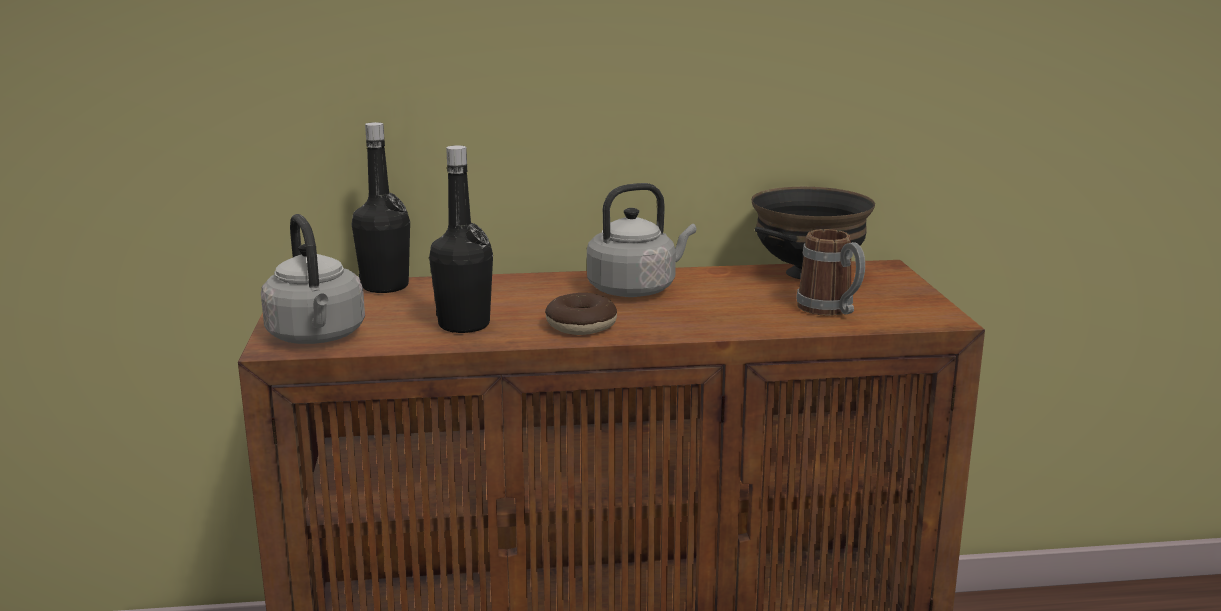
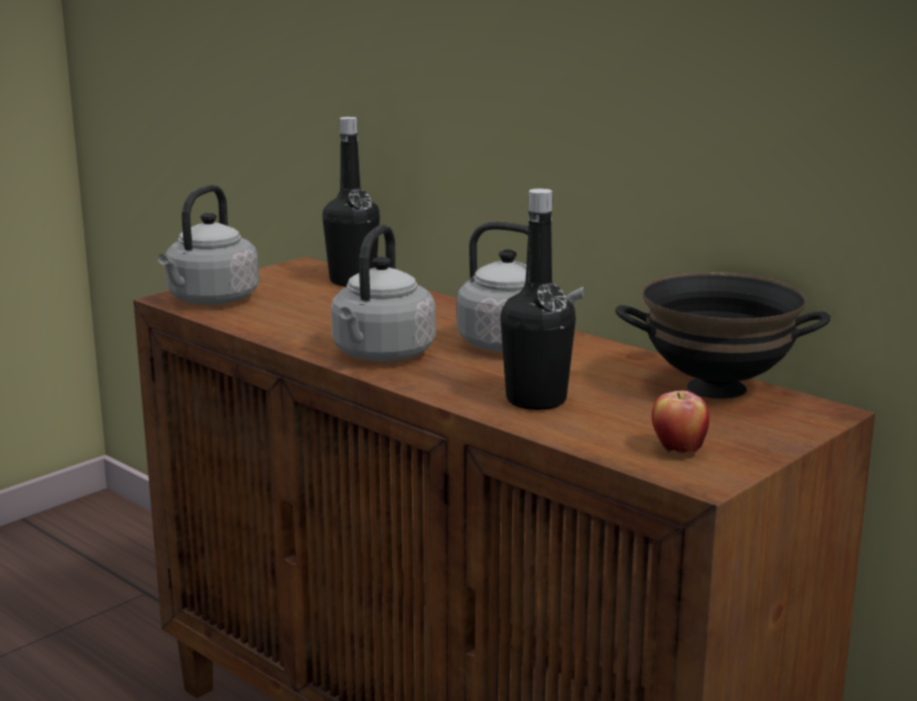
camera: 50 degrees right, 0 degrees up
black bottle [429,145,493,333] -> black bottle moved to [500,189,576,410]
donut [545,293,617,335] -> grey kettle [331,225,436,361]
mug [796,229,865,316] -> none
none -> apple [652,391,709,453]

